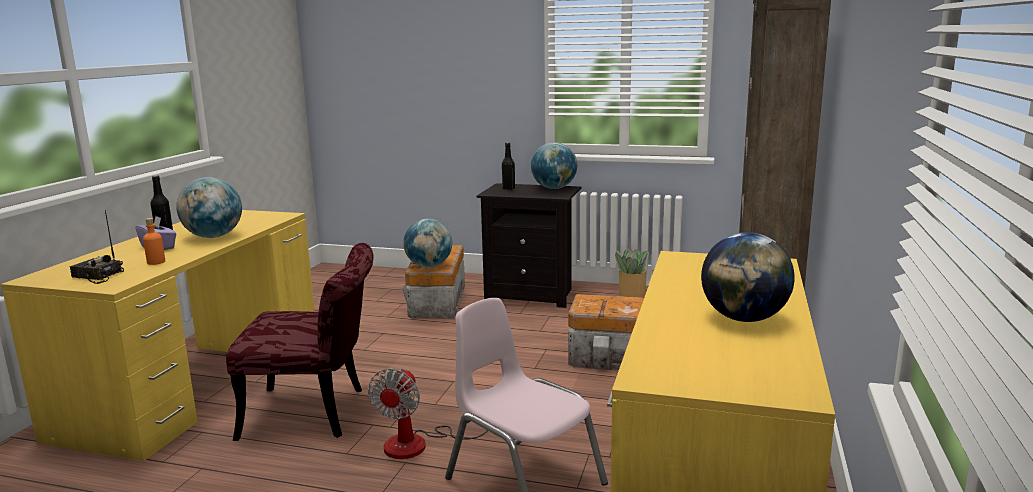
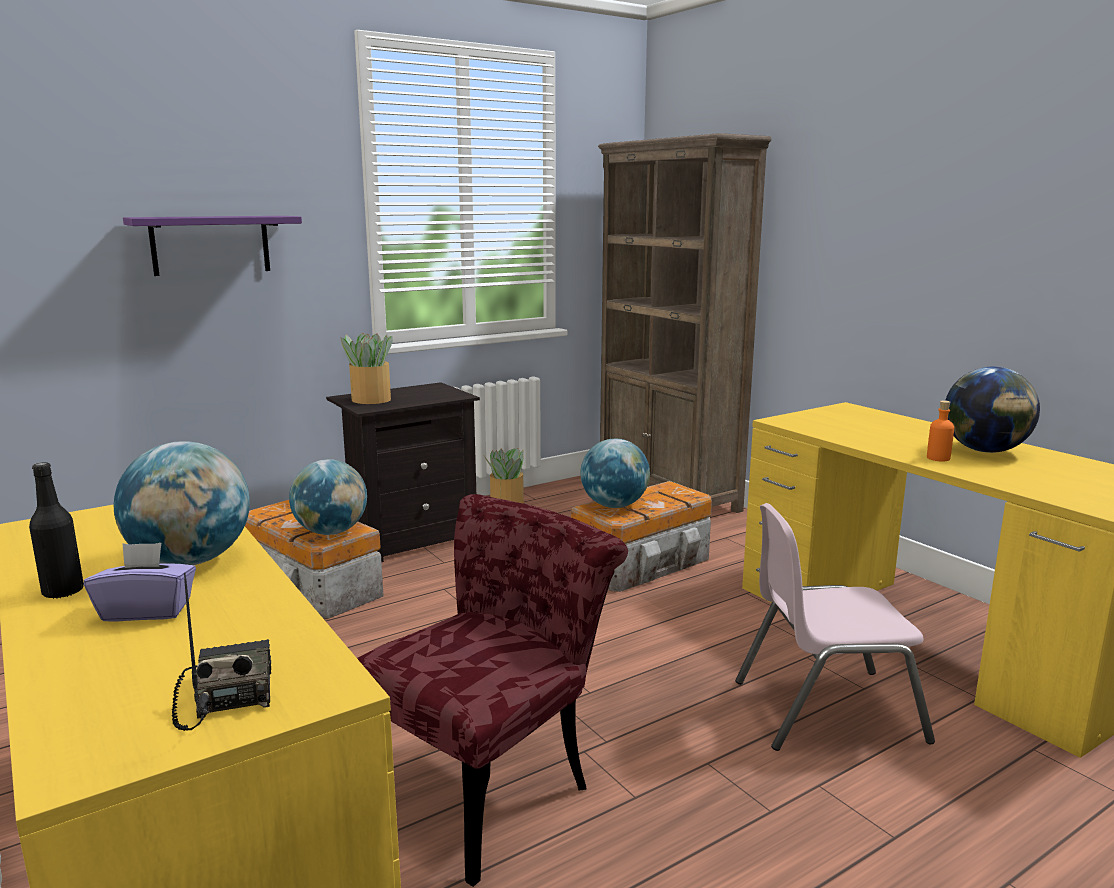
camera: 50 degrees left, 0 degrees up
radio [70,210,124,284] -> radio turned 105 degrees clockwise [172,573,271,731]
orange bottle [143,218,165,265] -> orange bottle moved to [927,400,954,461]
fan [368,368,489,459] -> none
black bottle [502,142,515,190] -> potted plant [340,333,393,404]
globe [531,142,577,189] -> globe moved to [580,439,650,508]
none -> purple shelf [123,216,302,276]

